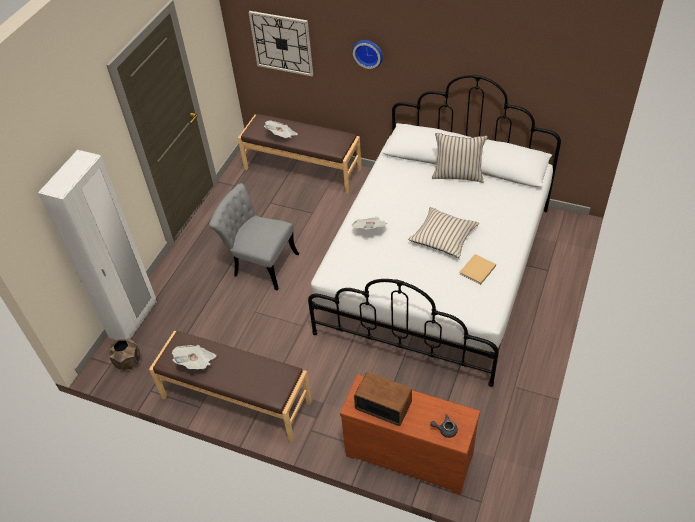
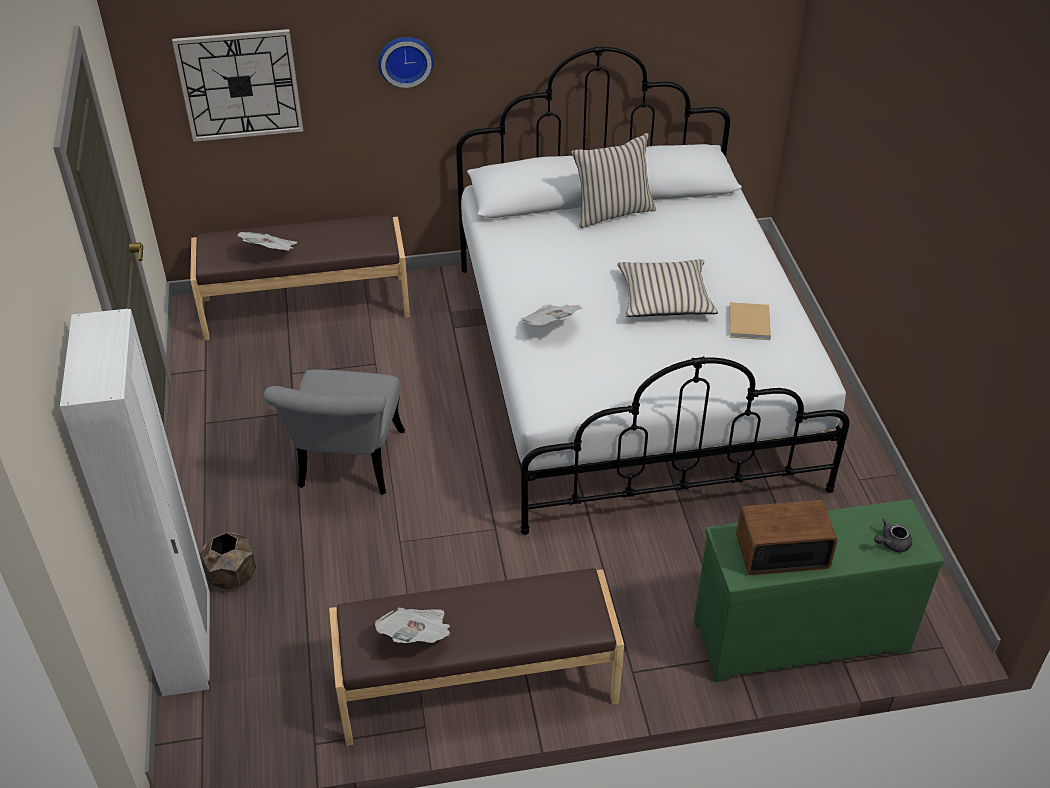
camera: 35 degrees left, 5 degrees down
brown planter [109,339,140,370] -> brown planter moved to [200,531,256,590]
grey chair [209,183,299,290] -> grey chair turned 75 degrees counterclockwise [263,369,405,495]
brown dresser [340,374,480,495] -> green dresser [694,499,944,682]

